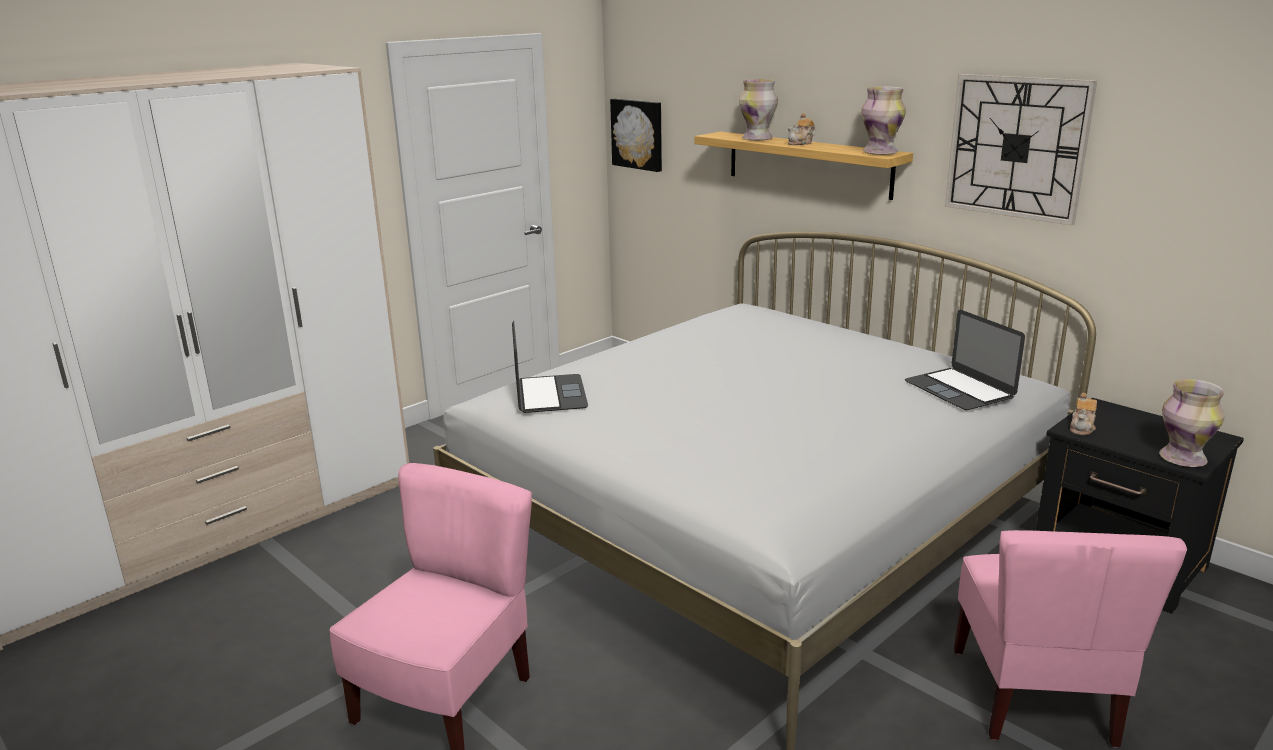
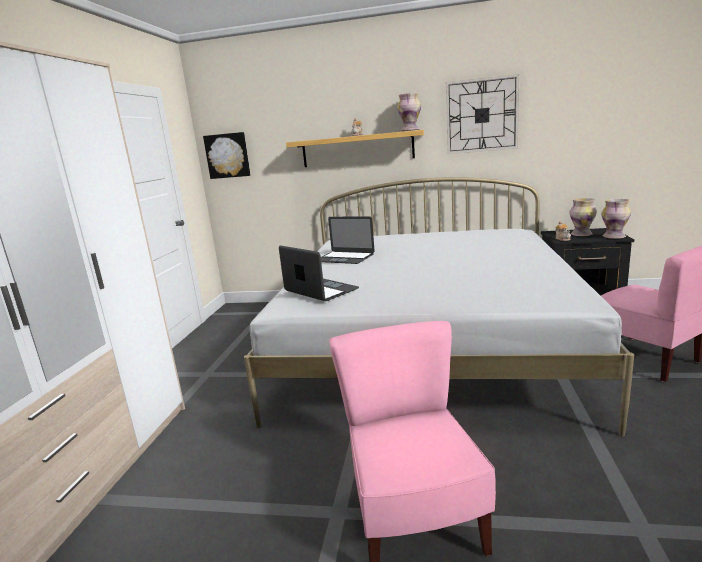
camera: 35 degrees left, 5 degrees down
vase [739,79,778,140] -> vase moved to [570,198,597,236]
laptop [905,310,1025,410] -> laptop moved to [321,217,375,264]

